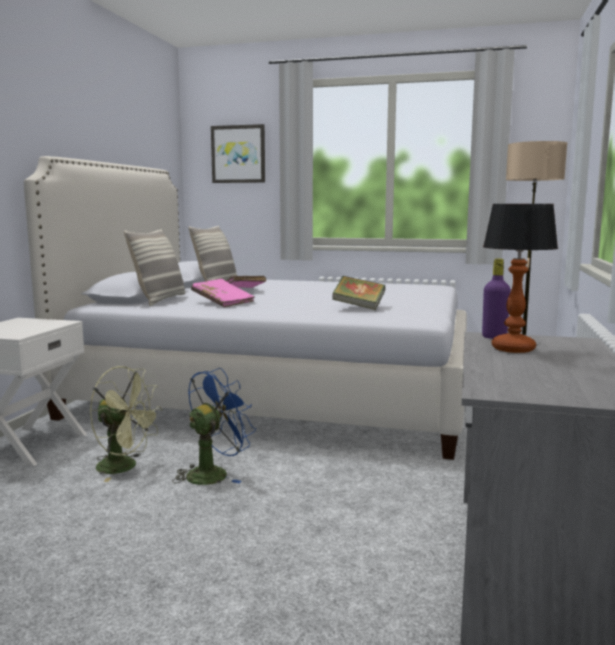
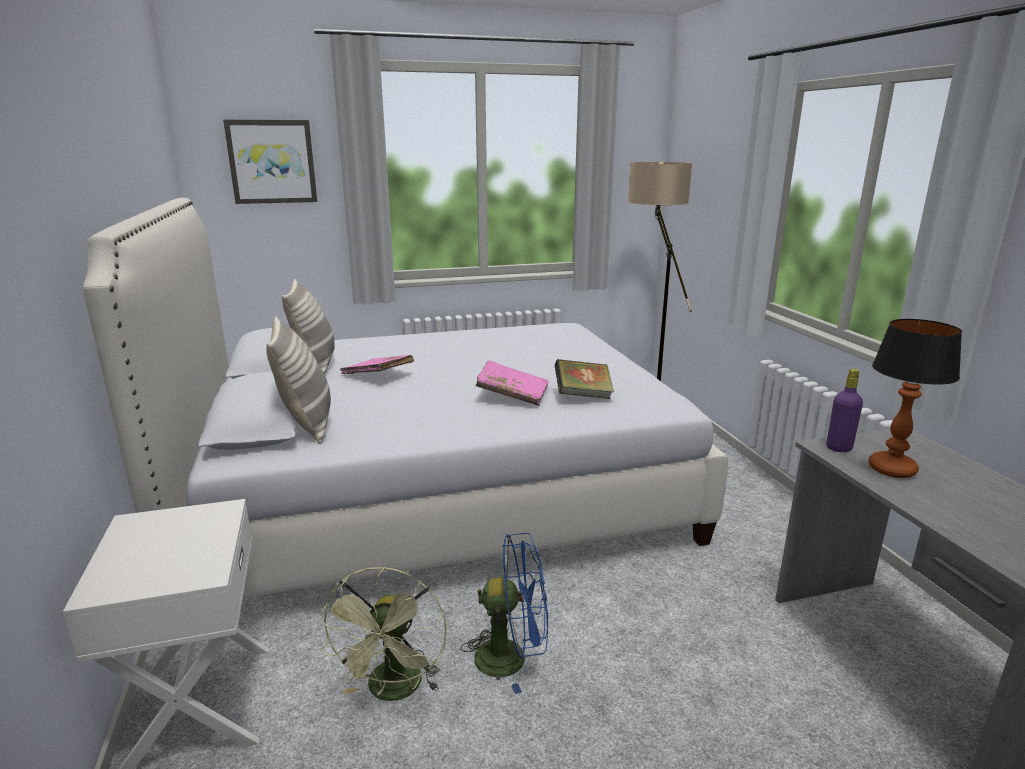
camera: 30 degrees left, 10 degrees up
green fan [90,366,162,482] -> green fan turned 105 degrees clockwise [319,566,447,701]
blue fan [172,368,256,485] -> blue fan turned 75 degrees clockwise [460,533,548,694]
pink book [191,279,255,308] -> pink book moved to [476,360,549,406]

